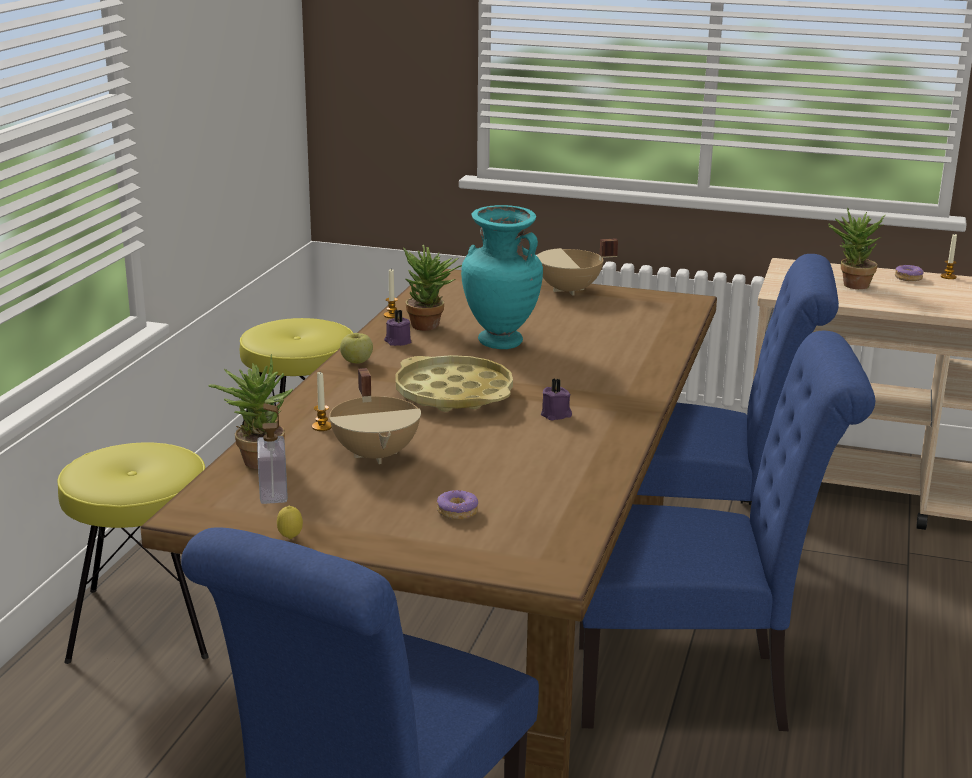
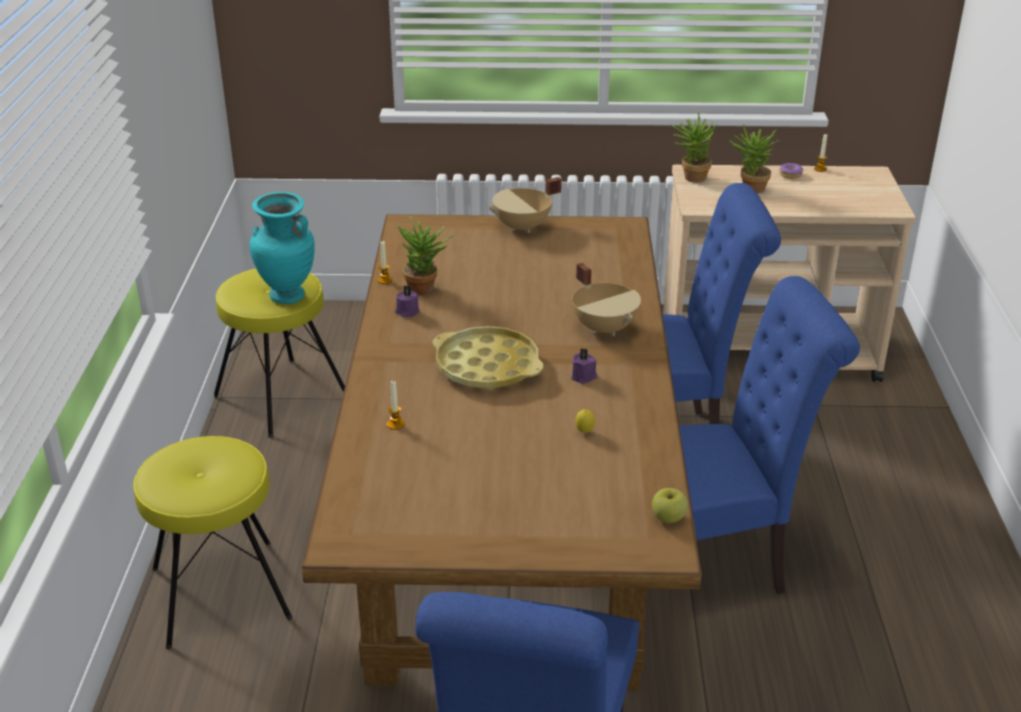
camera: 15 degrees left, 10 degrees up
potted plant [208,354,293,469] -> potted plant moved to [671,112,717,183]
soap dispenser [257,404,288,504] -> none
lemon [277,506,303,539] -> lemon moved to [576,409,595,433]
beige cooking pot [329,368,421,464] -> beige cooking pot moved to [572,263,641,336]
apple [340,333,373,364] -> apple moved to [652,488,688,523]
donut [437,490,478,520] -> none
turquoise vase [461,205,543,349] -> turquoise vase moved to [249,192,315,304]

